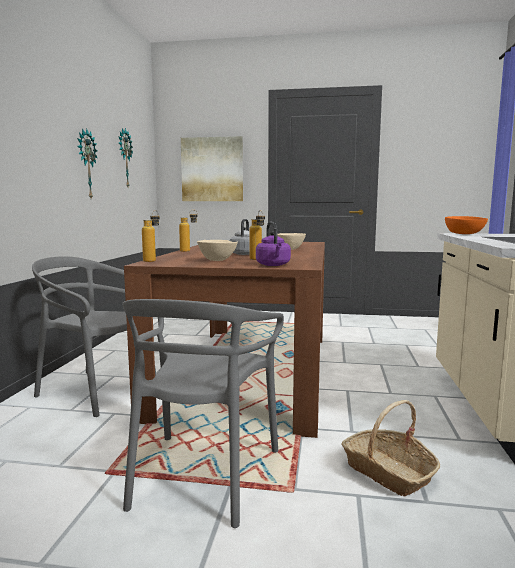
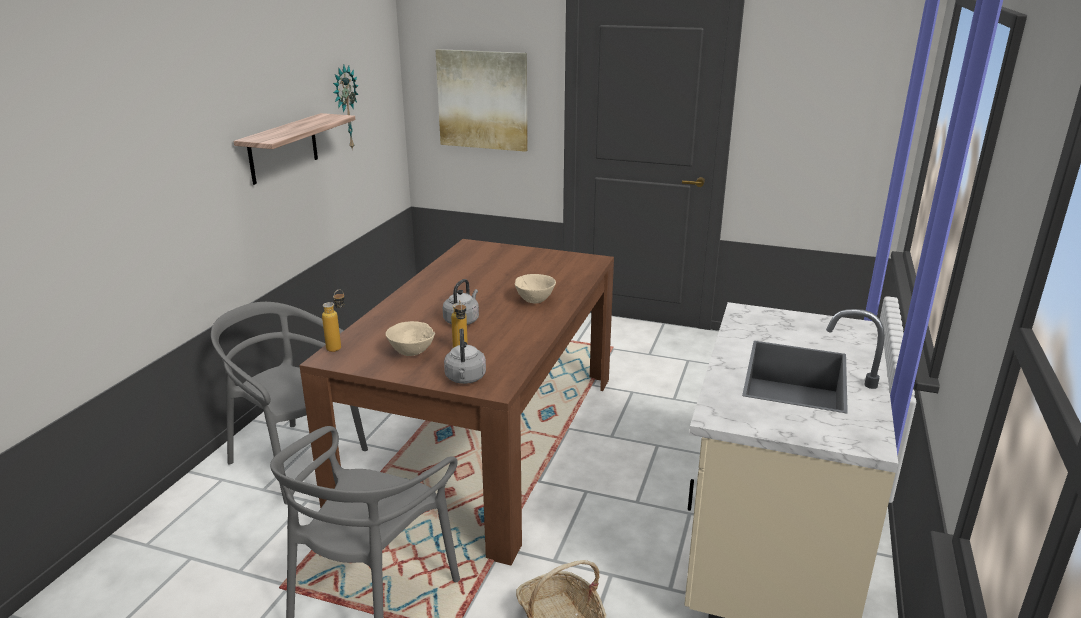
camera: 10 degrees right, 15 degrees up
wall clock [77,128,97,198] -> shelf [234,113,355,185]
bottle [179,210,198,252] -> none
purple kettle [256,221,291,266] -> grey kettle [444,329,486,384]
orange bowl [445,216,488,234] -> none

